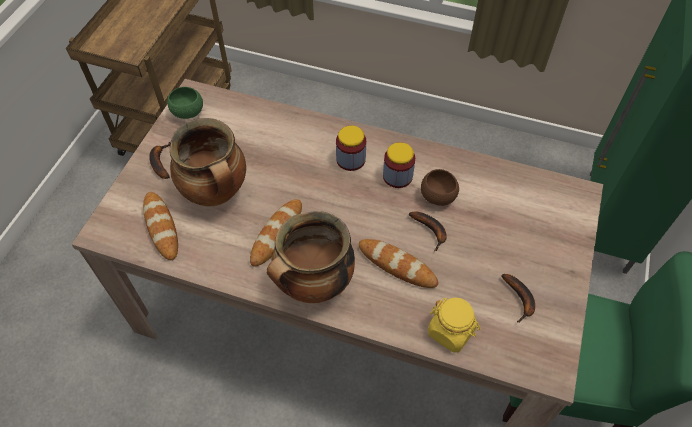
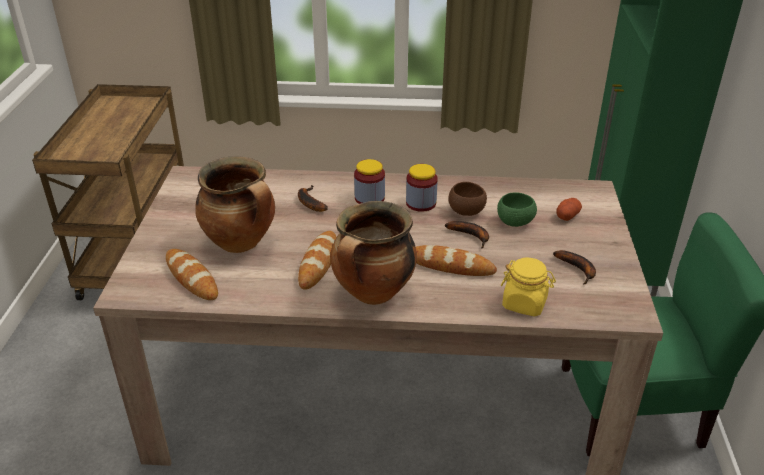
camera: 15 degrees left, 20 degrees down
banana [149,142,170,179] -> banana moved to [298,185,328,212]
green bowl [167,87,203,119] -> green bowl moved to [497,192,537,227]
none -> potato [556,198,582,221]

